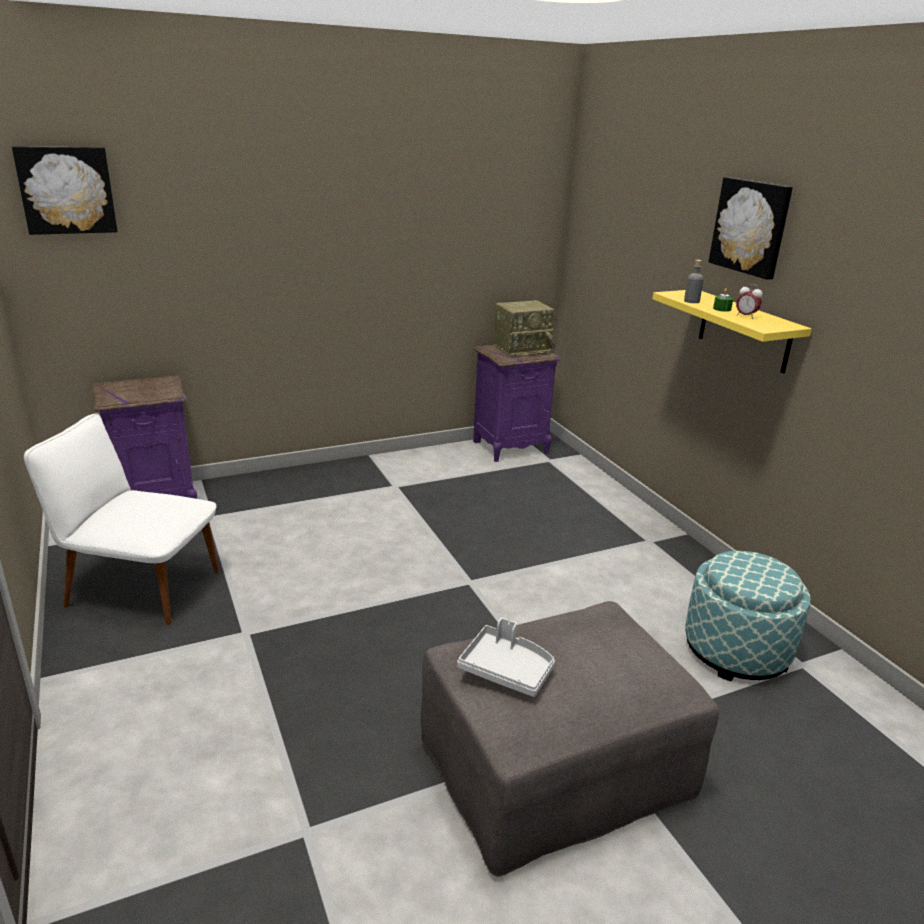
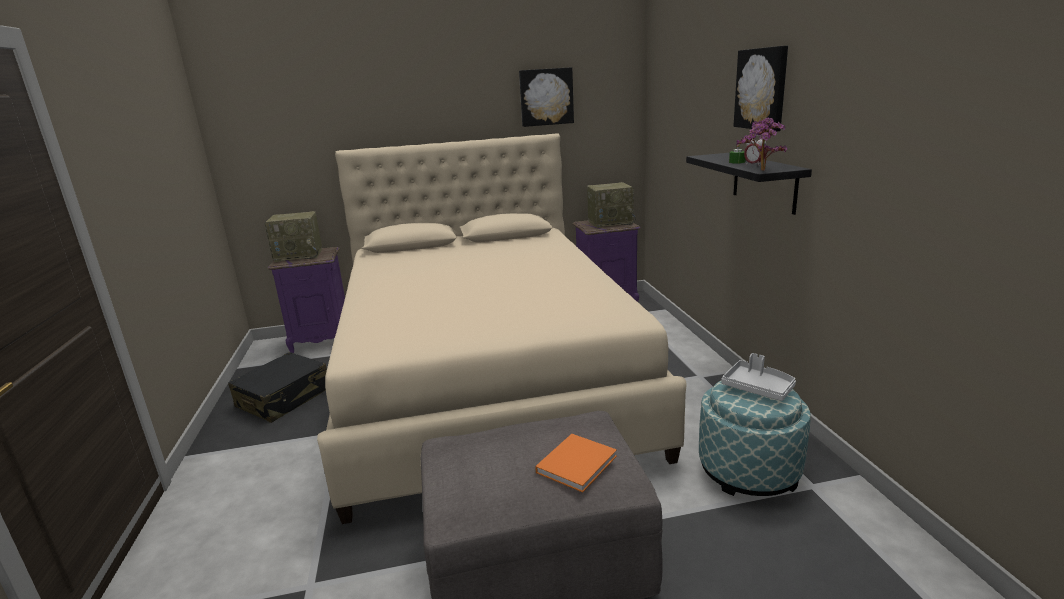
camera: 15 degrees right, 5 degrees down
picture [12,146,118,235] -> picture moved to [519,67,574,127]
white chair [24,413,219,626] -> black suitcase [228,352,327,423]
grey tray [457,618,555,697] -> grey tray moved to [721,353,796,401]
yellow shelf [653,290,811,374] -> black shelf [686,153,812,215]
grey bottle [684,260,704,303] -> none
none -> radio [264,211,322,262]
none -> beige bed [317,134,687,524]
none -> orange book [535,434,617,492]
none -> potted plant [736,118,787,171]

